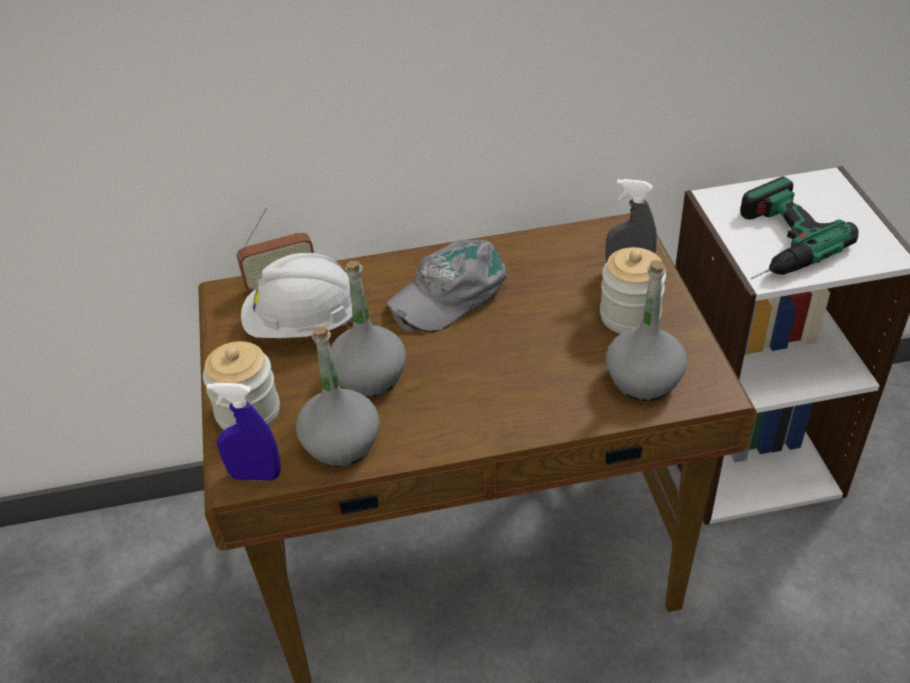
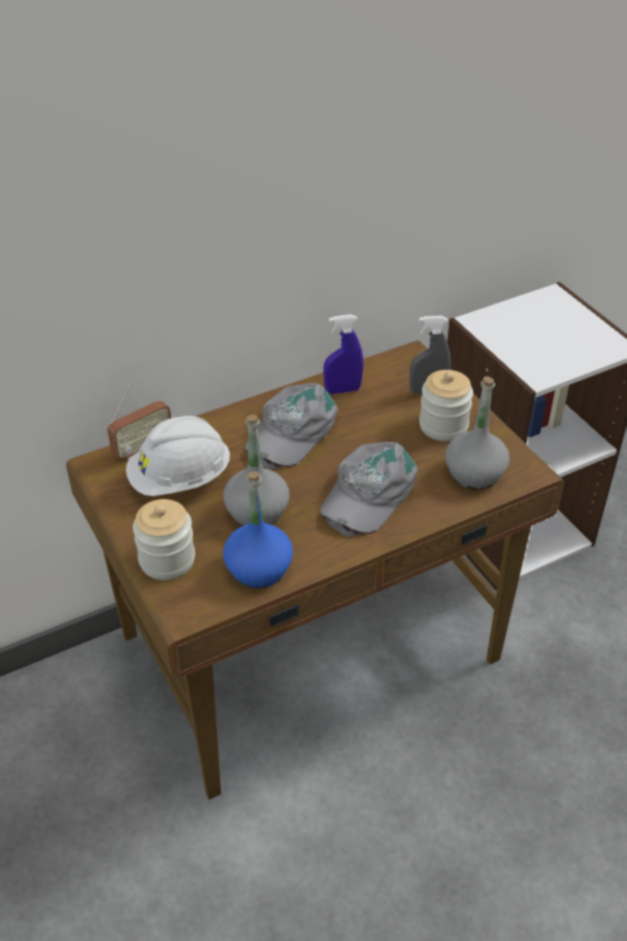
camera: 20 degrees left, 0 degrees up
blue spray bottle [207,383,281,481] -> blue spray bottle moved to [323,314,363,394]
grey bottle [296,326,379,467] -> blue bottle [223,471,293,588]
power drill [740,176,858,279] -> none
none -> grey cap [320,442,418,537]

